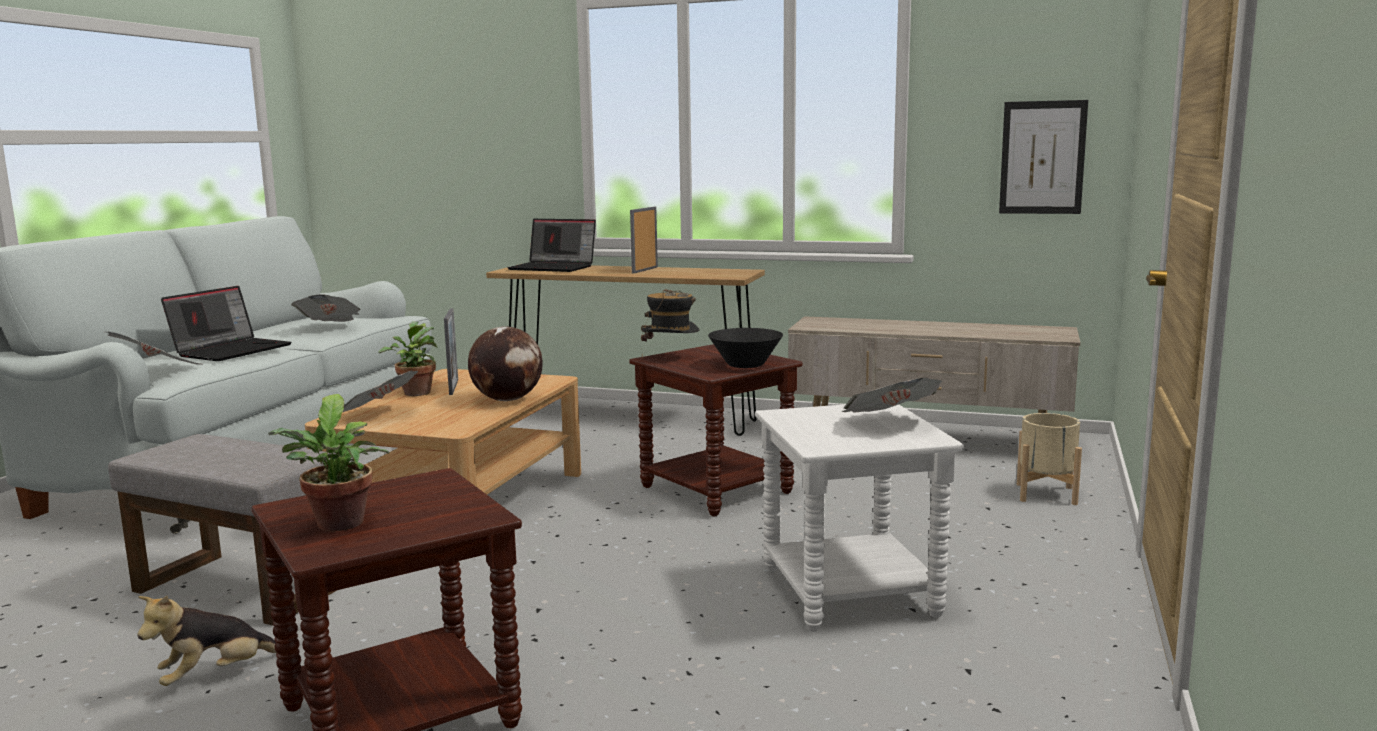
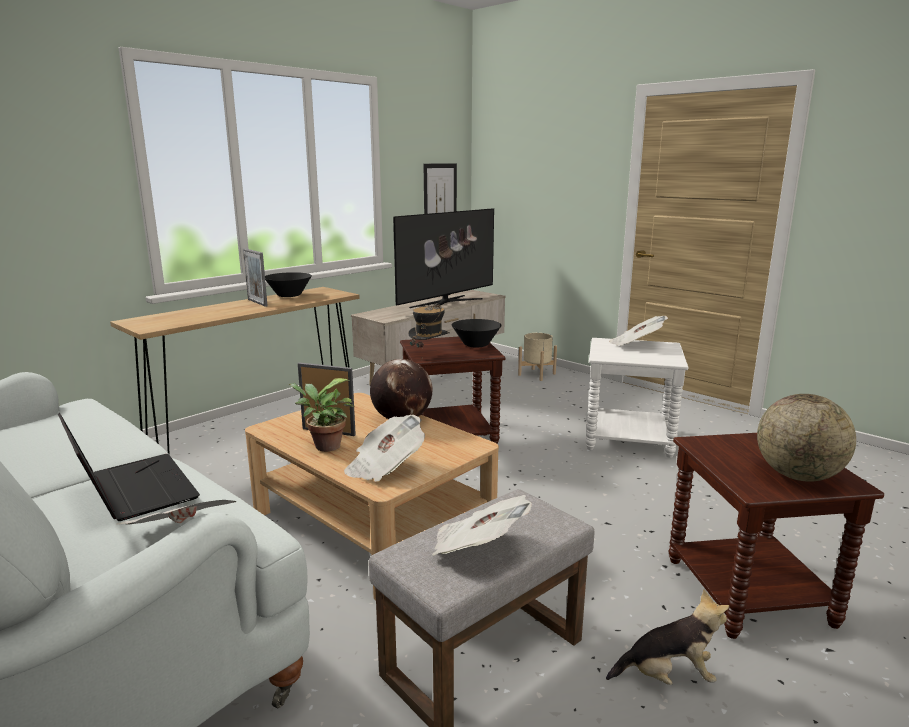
camera: 65 degrees left, 5 degrees up
plush toy [137,596,277,686] -> plush toy turned 75 degrees counterclockwise [606,589,729,685]
potted plant [268,394,390,531] -> globe [757,394,856,482]
newspaper [291,294,360,322] -> newspaper moved to [432,495,532,556]
laptop [507,219,596,272] -> none
none -> black bowl [265,272,312,297]
none -> television [393,208,494,308]

